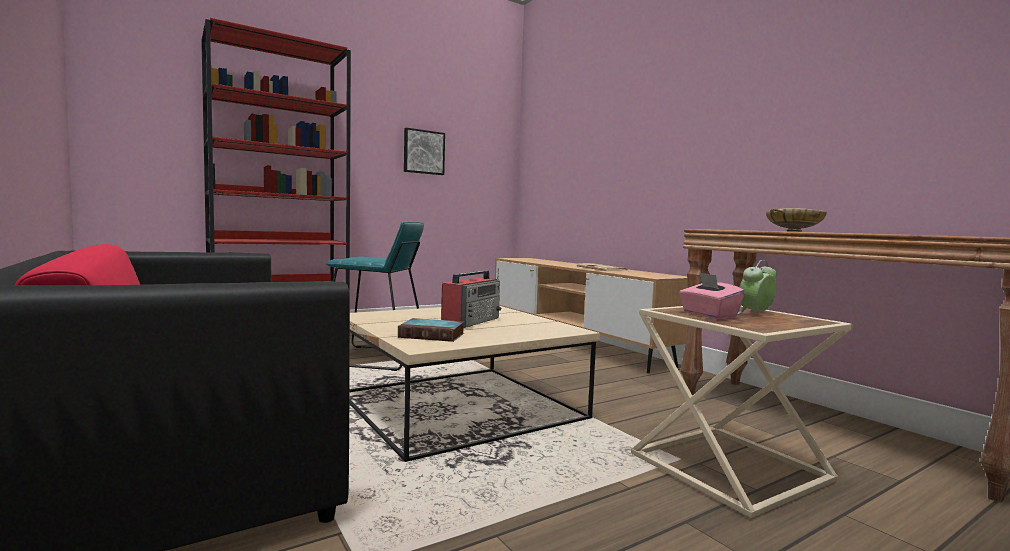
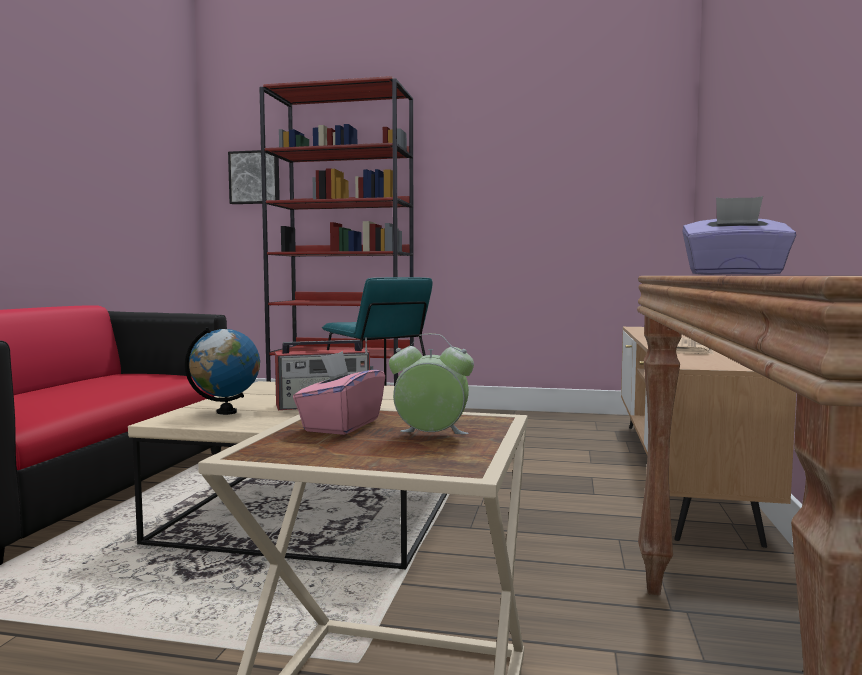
camera: 45 degrees right, 0 degrees up
book [398,318,464,342] -> globe [185,327,260,415]
picture [404,128,445,175] -> picture moved to [228,150,280,204]
beige bowl [766,208,827,232] -> purple tissue box [682,196,796,275]

